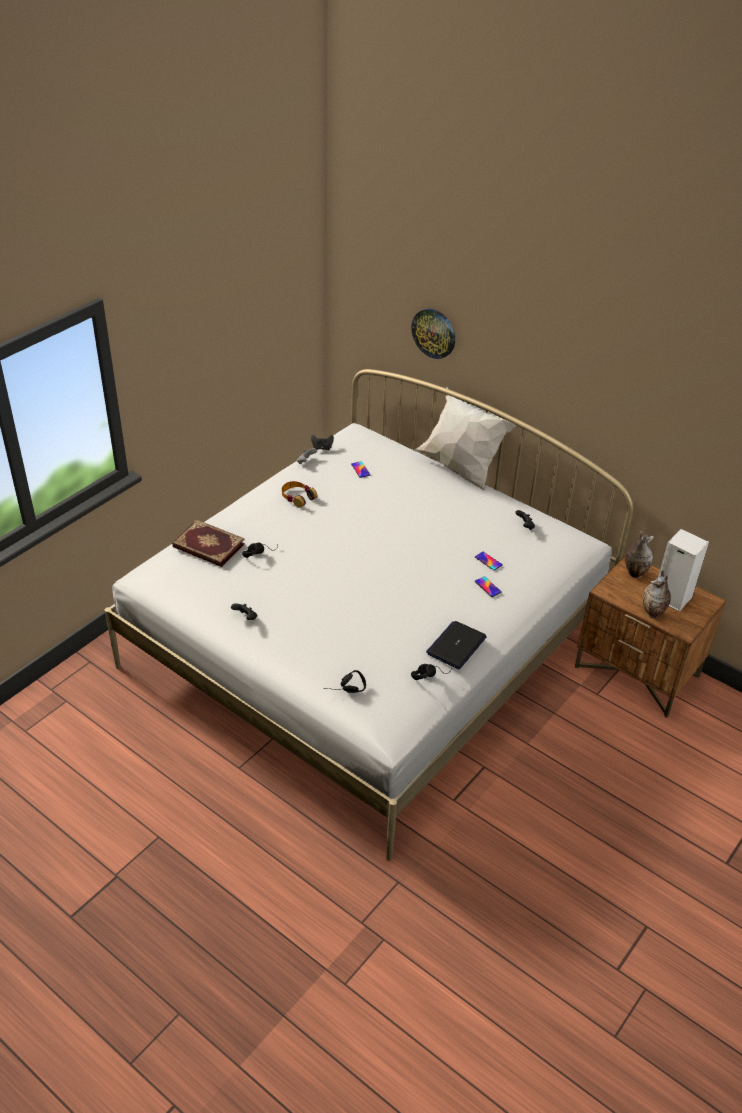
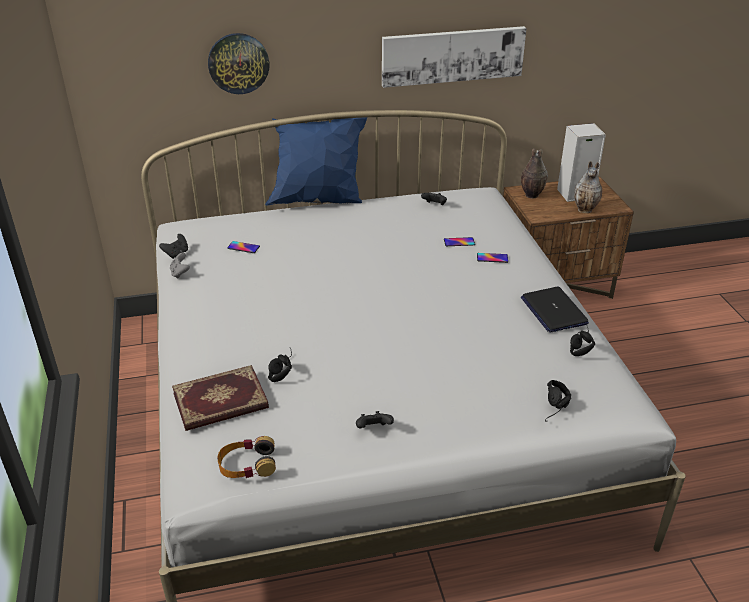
camera: 50 degrees left, 5 degrees down
headphones [282,481,317,508] -> headphones moved to [217,436,276,478]
white pillow [415,387,516,491] -> blue pillow [265,117,367,206]
none -> picture [382,26,527,88]

